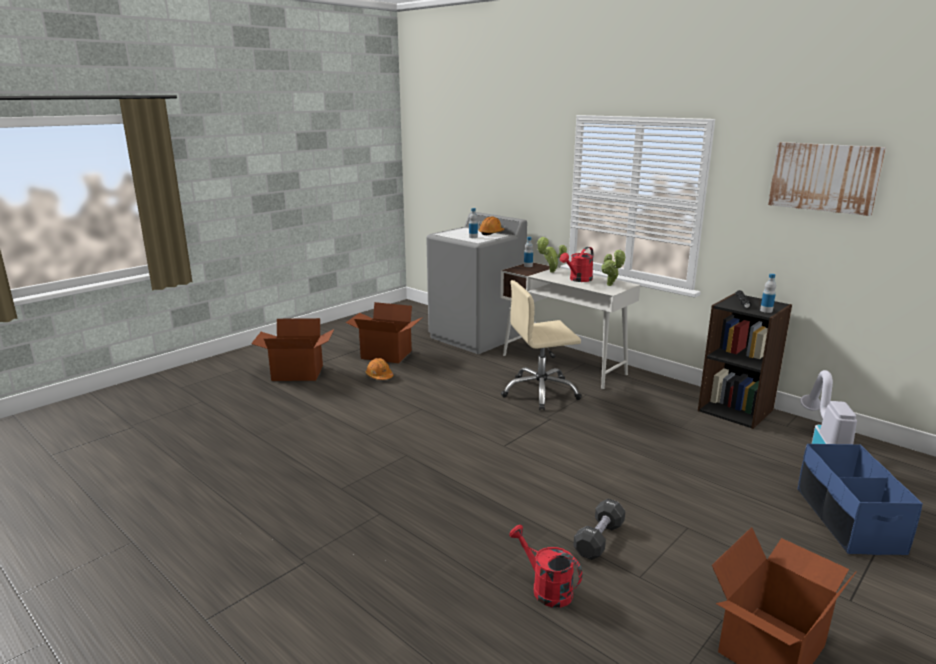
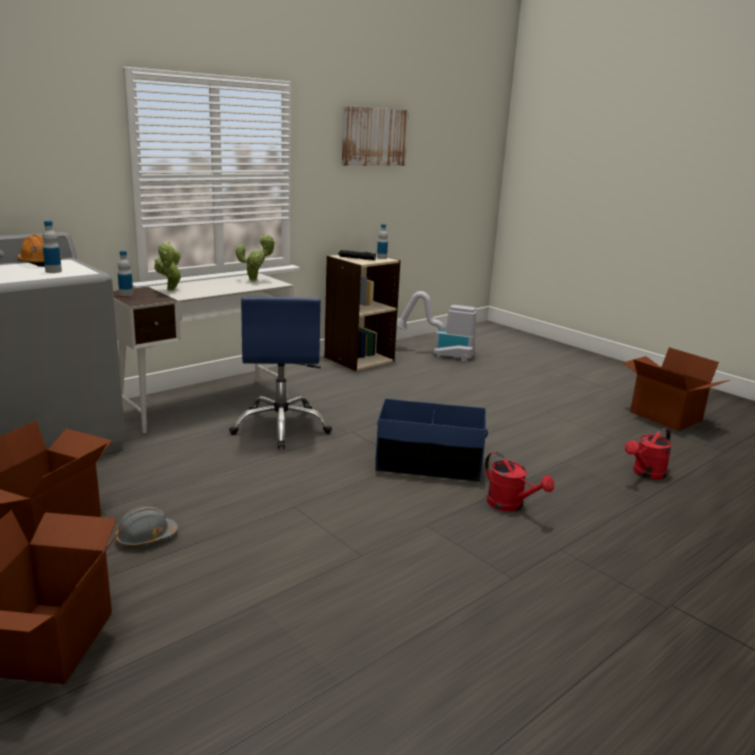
camera: 85 degrees left, 0 degrees up
orange hard hat [366,358,393,380] -> grey hard hat [115,505,178,547]
beige office chair [501,280,582,410] -> blue office chair [229,297,332,449]
red watering can [560,247,594,282] -> red watering can moved to [485,452,554,512]
black dumbbell [573,499,625,560] -> none
black bookcase [698,293,792,429] -> beige bookcase [324,252,401,371]
blue storage box [798,444,923,555] -> blue storage box moved to [375,399,488,482]

